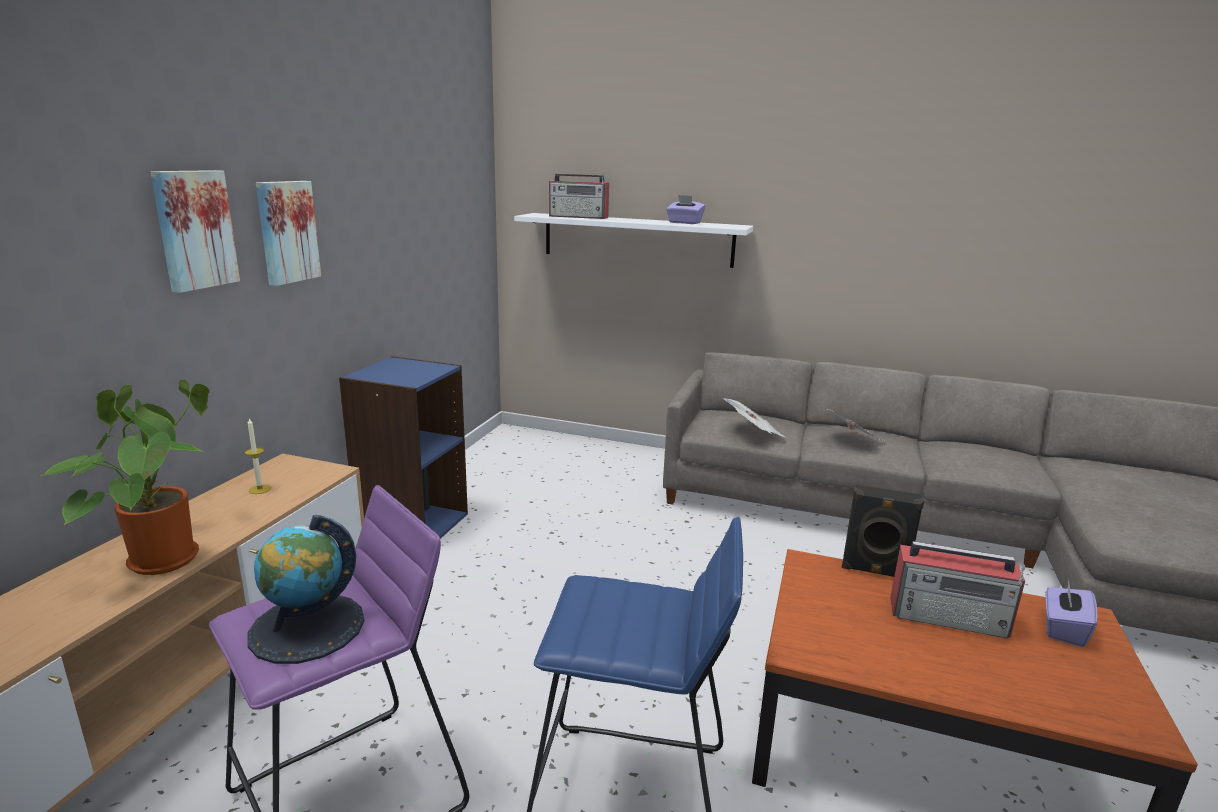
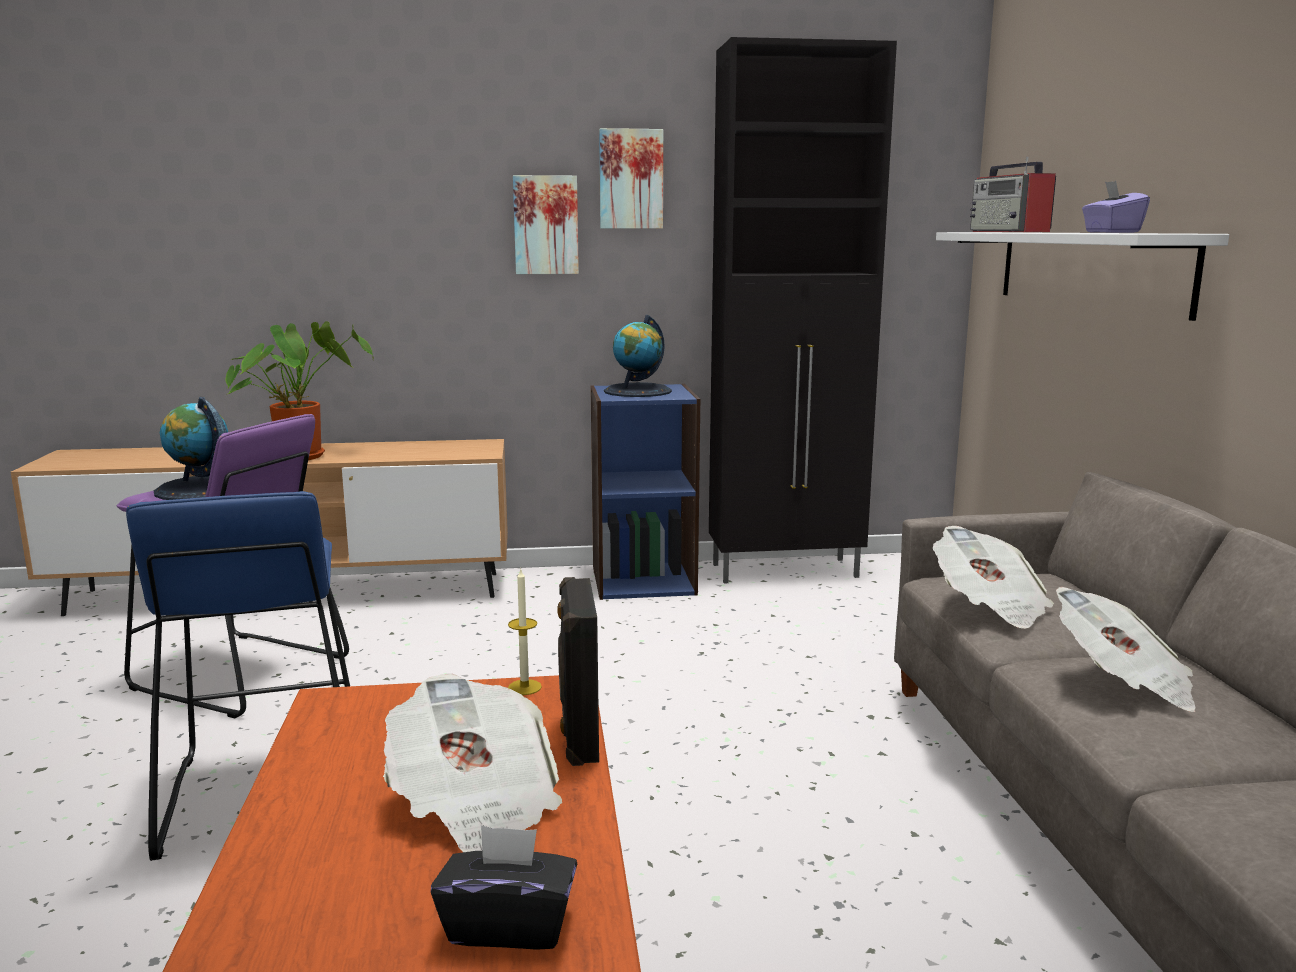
camera: 65 degrees right, 5 degrees down
picture [151,170,240,293] -> picture moved to [599,128,663,229]
candle [244,418,271,494] -> candle moved to [508,570,542,695]
radio [890,541,1025,638] -> newspaper [383,674,562,852]
purple tissue box [1045,579,1097,647] -> black tissue box [431,825,577,950]
none -> globe [604,315,672,397]
none -> black cabinet [709,37,897,584]

